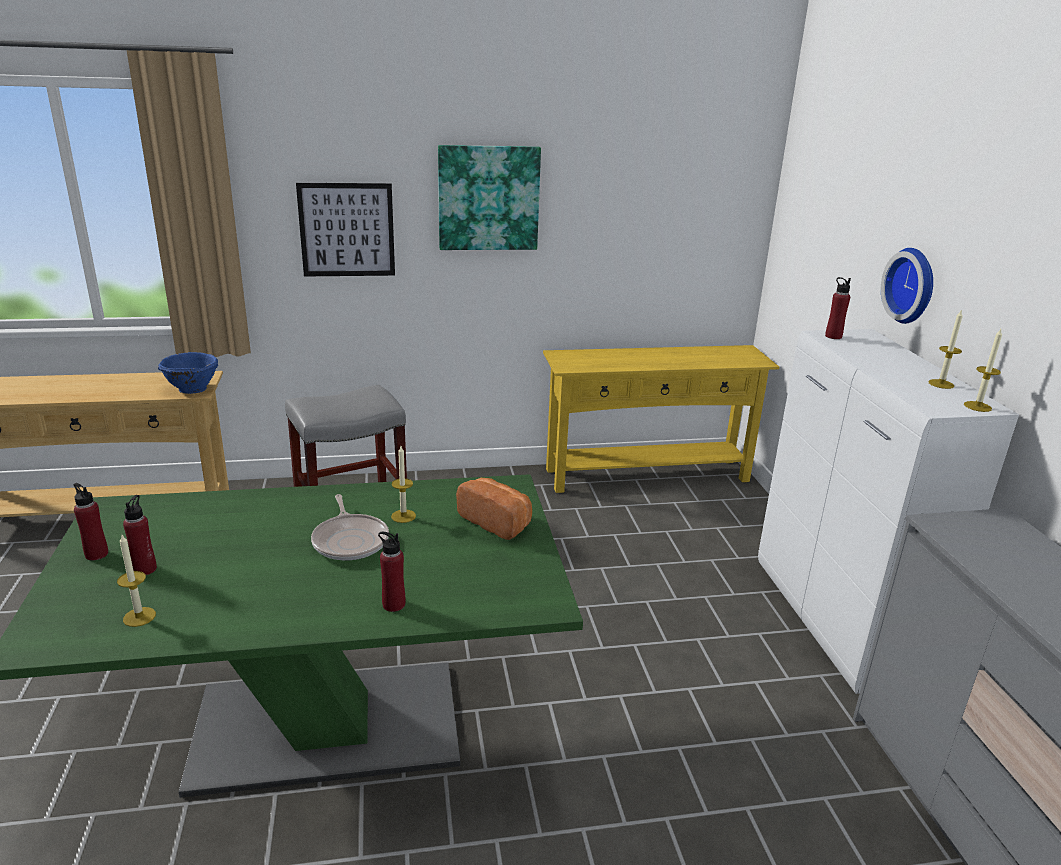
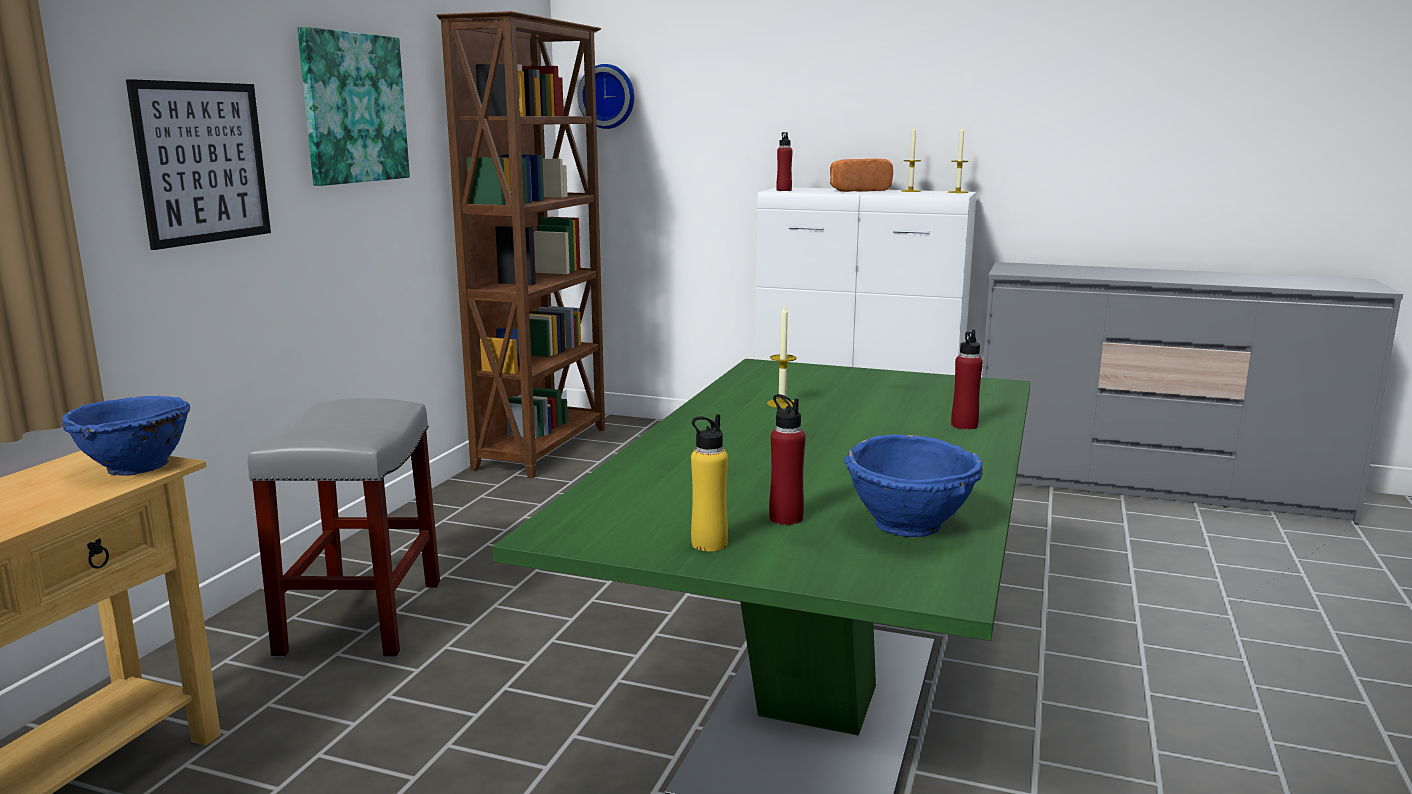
camera: 60 degrees left, 10 degrees down
red bottle [73,483,108,560] -> yellow bottle [691,414,728,551]
candle [117,535,156,627] -> blue bowl [844,435,983,537]
frying pan [311,494,389,560] -> none
bread [456,478,532,540] -> bread moved to [830,159,893,192]
yellow console table [543,345,779,493] -> brown bookcase [436,11,605,478]
wall clock [881,248,933,324] -> wall clock moved to [577,64,634,129]

